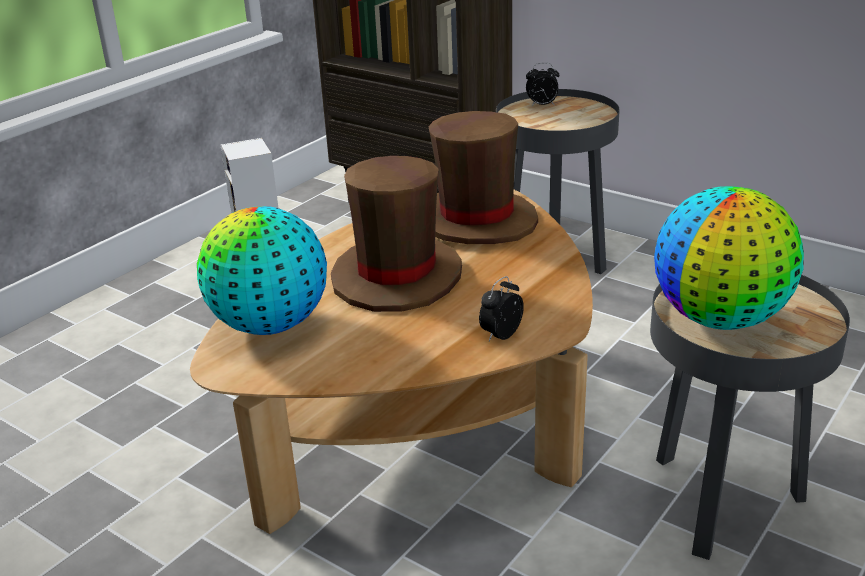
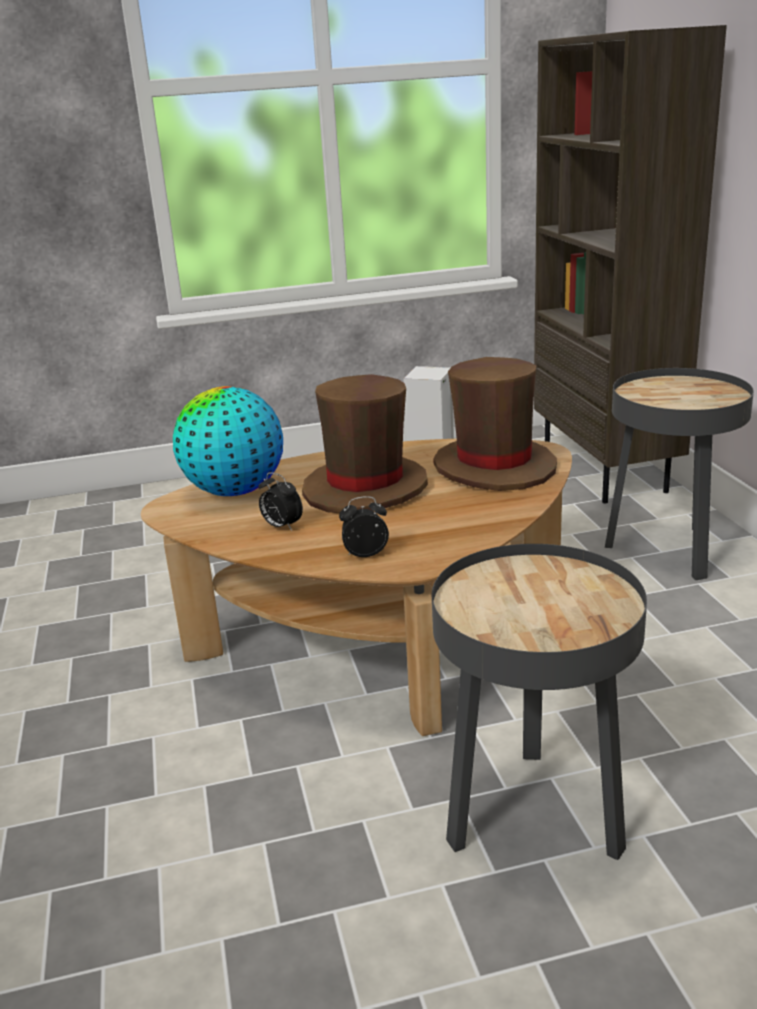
camera: 40 degrees right, 5 degrees down
alarm clock [526,63,559,107] -> alarm clock moved to [258,472,303,531]
globe [654,186,804,330] -> none

